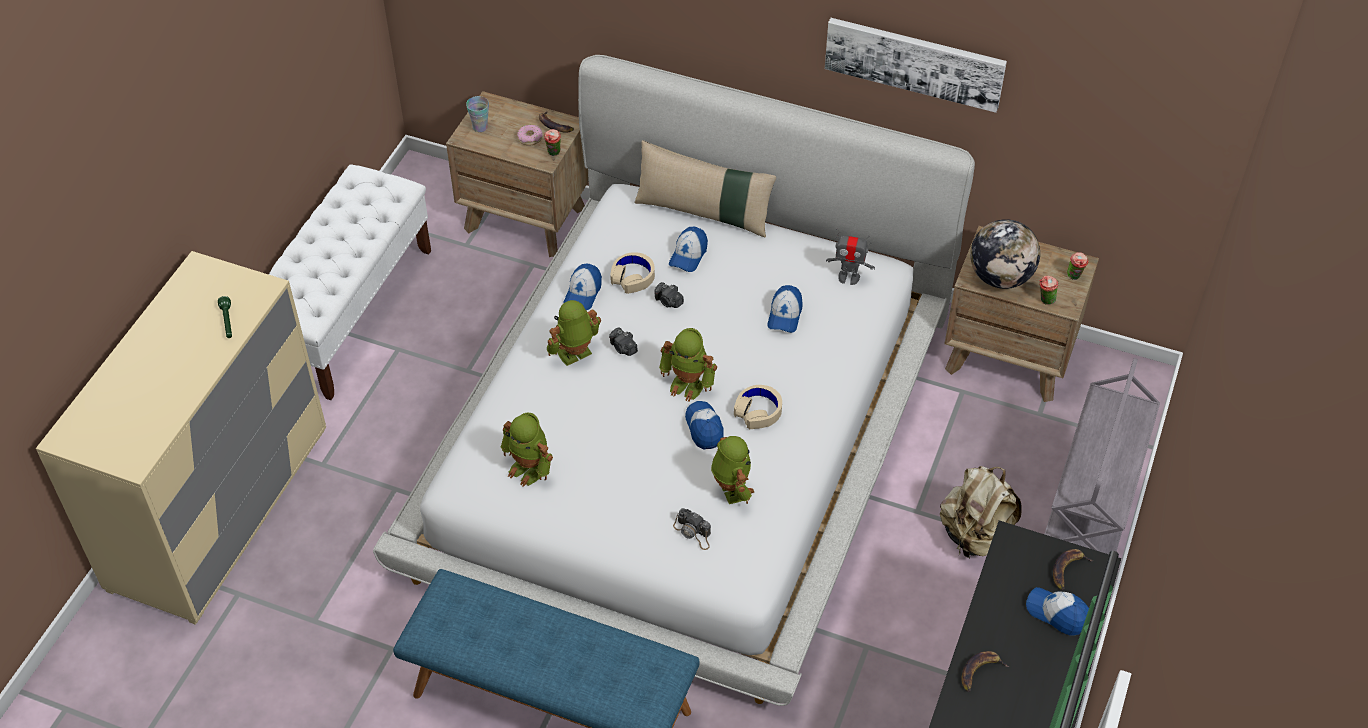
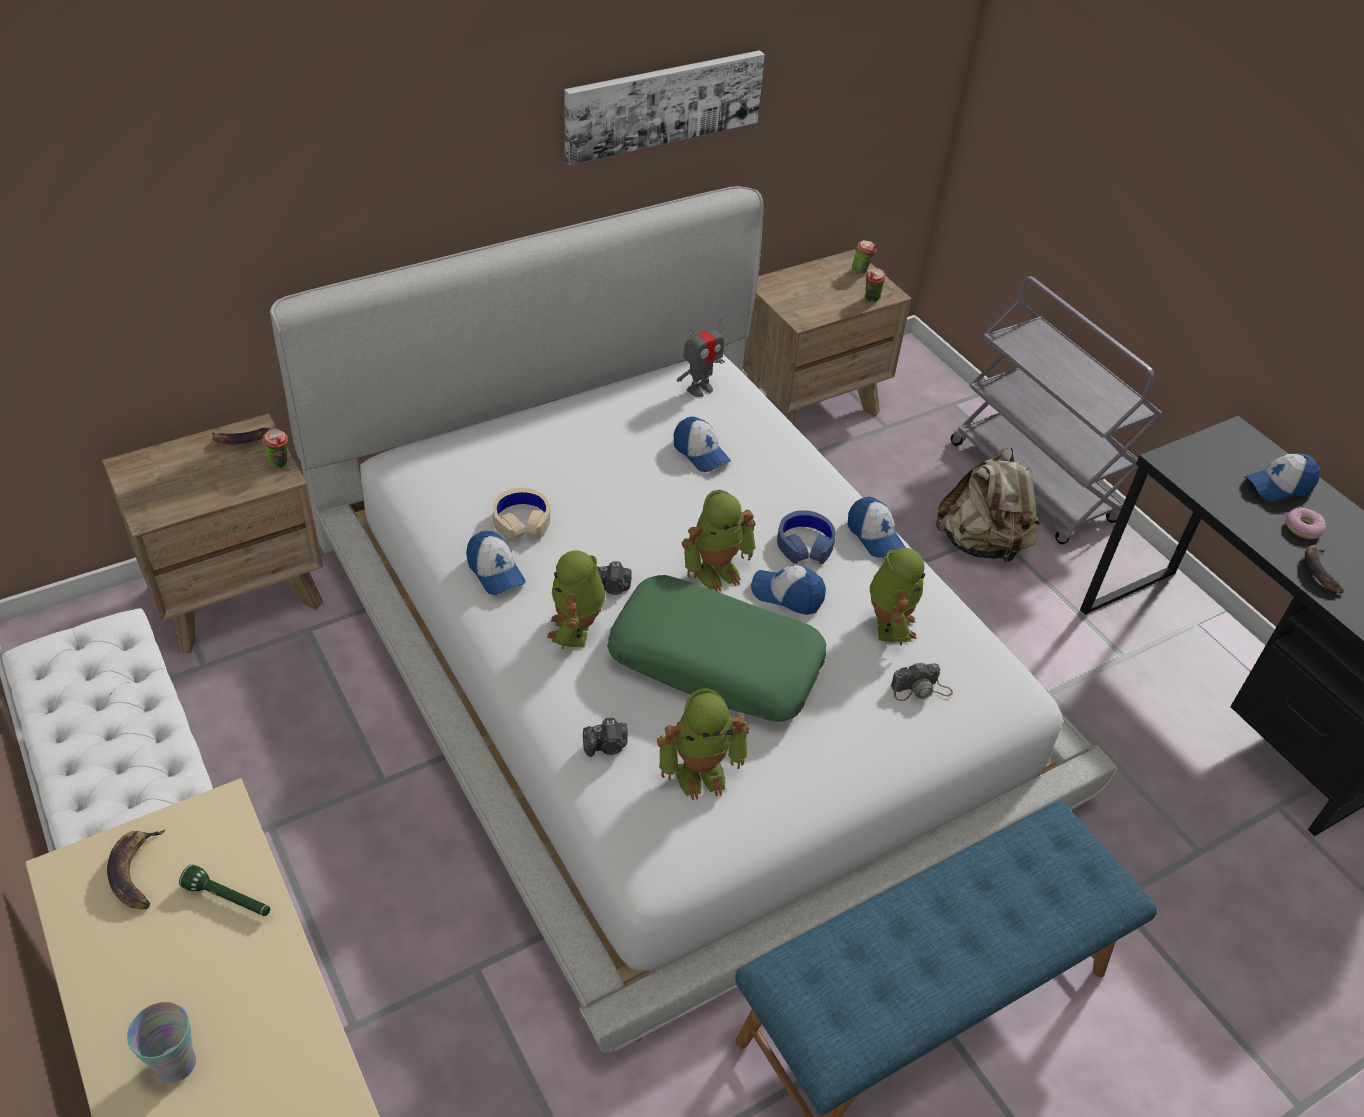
camera: 55 degrees left, 5 degrees down
cup [466,96,489,132] -> cup moved to [127,1002,196,1083]
donut [517,125,543,145] -> donut moved to [1286,507,1326,539]
beige pillow [634,140,776,237] -> none
camera [654,282,684,308] -> camera moved to [583,718,628,757]
cap [669,226,708,272] -> cap moved to [848,497,906,558]
toy robot [711,436,754,504] -> toy robot turned 75 degrees clockwise [870,548,925,646]
beige headphones [734,385,782,429] -> blue headphones [777,510,836,564]
globe [970,219,1040,289] -> none
banana [1053,549,1094,590] -> banana moved to [107,830,165,909]
none -> green pillow [607,575,826,722]

